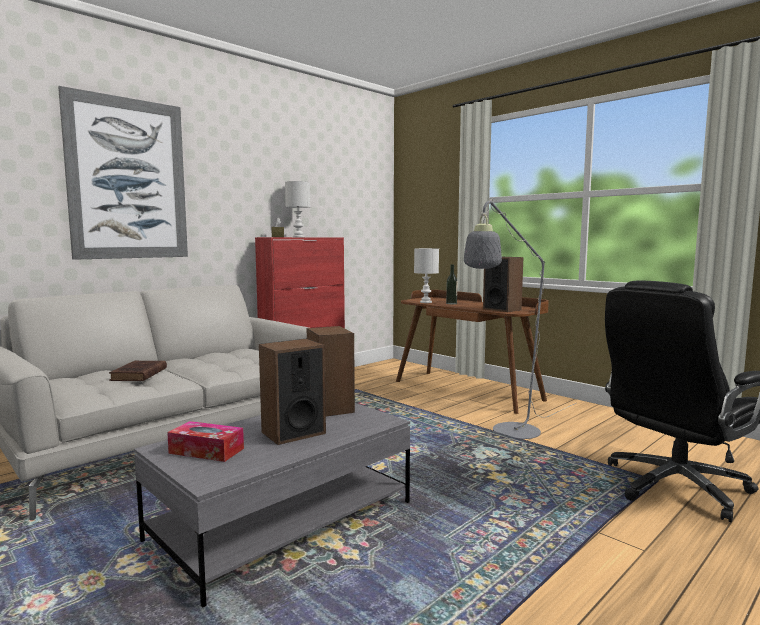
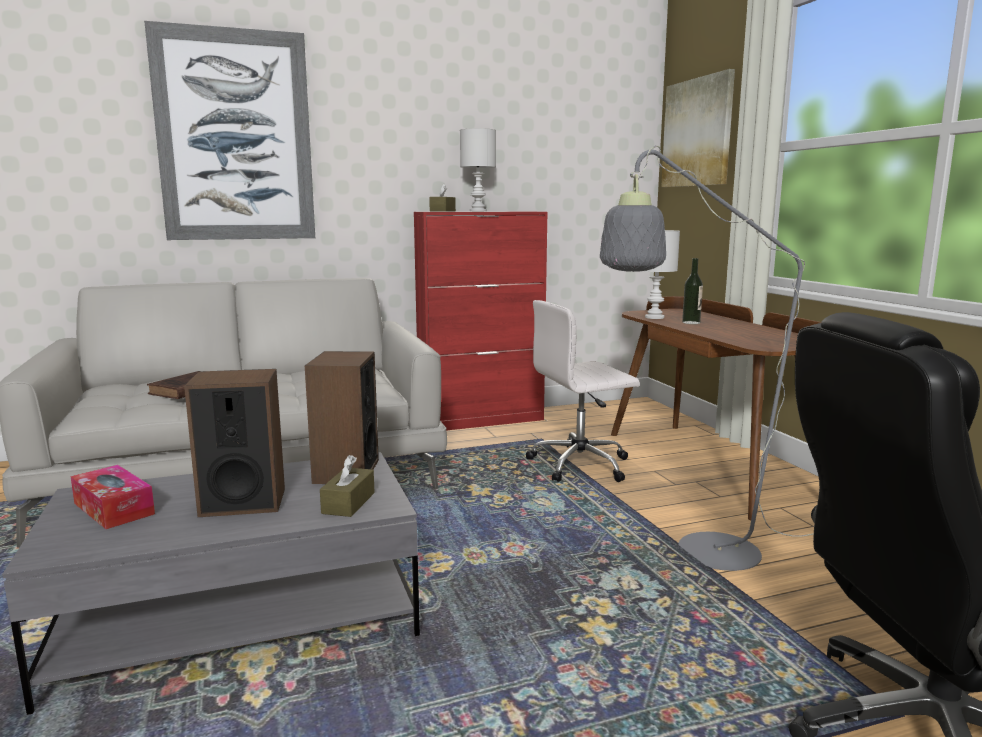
camera: 25 degrees right, 5 degrees up
speaker [483,257,523,312] -> none
none -> brown tissue box [320,455,375,517]
none -> white office chair [526,300,640,482]
none -> picture [661,69,735,187]

